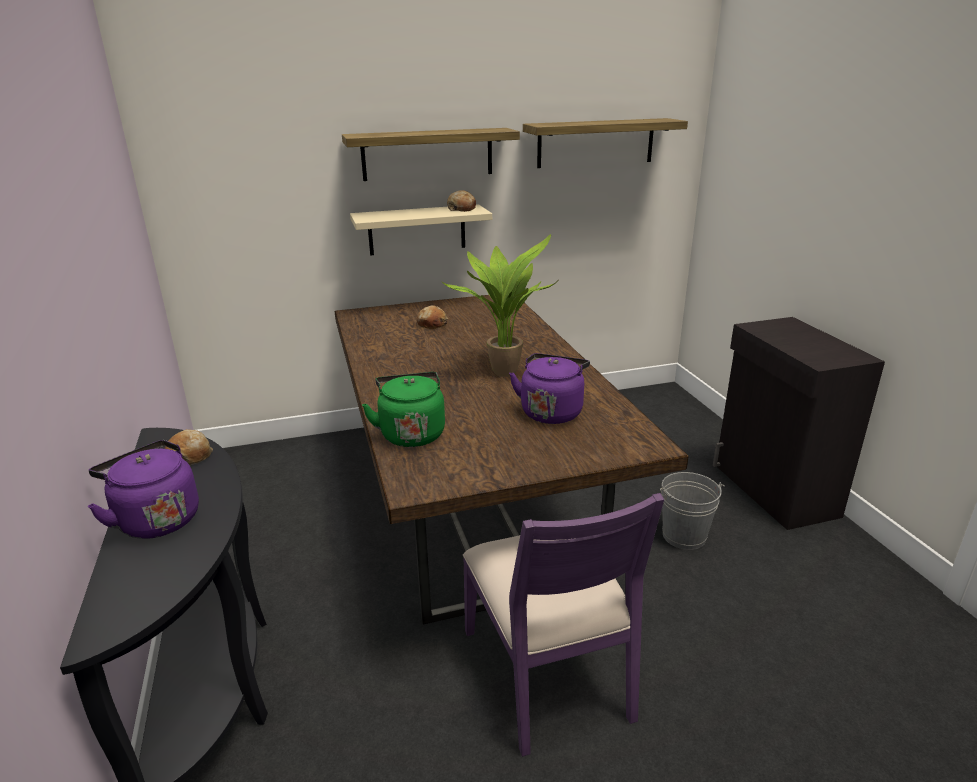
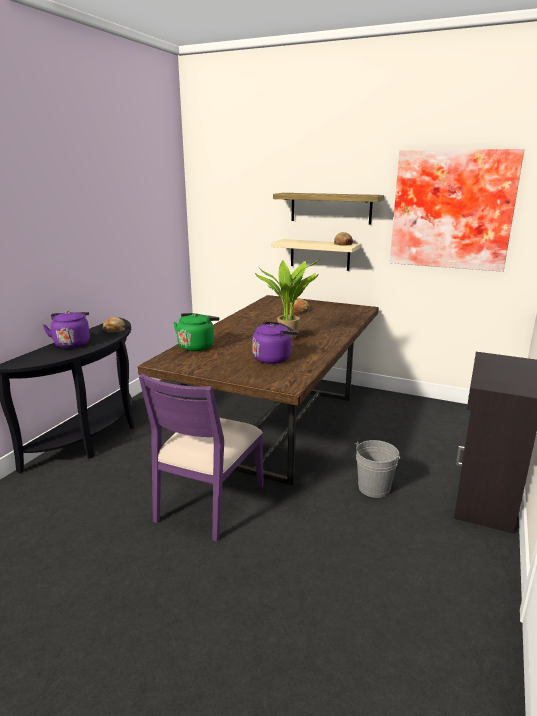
camera: 40 degrees right, 5 degrees down
shelf [523,118,688,168] -> picture [390,149,524,272]

